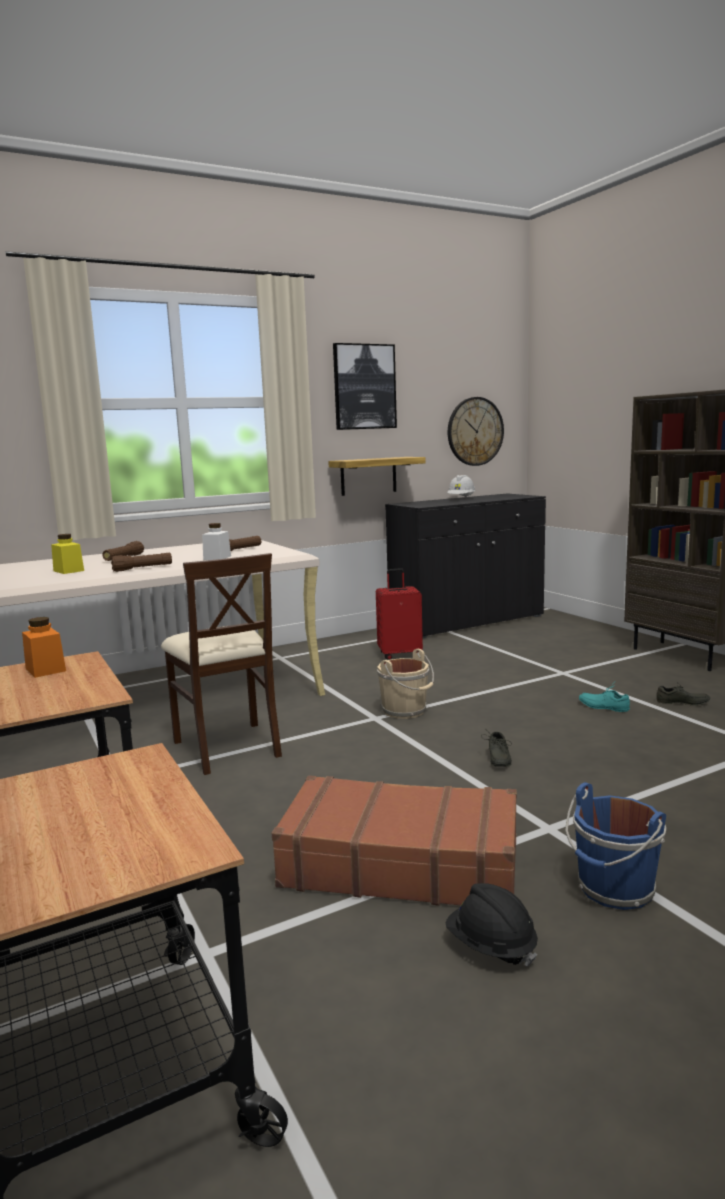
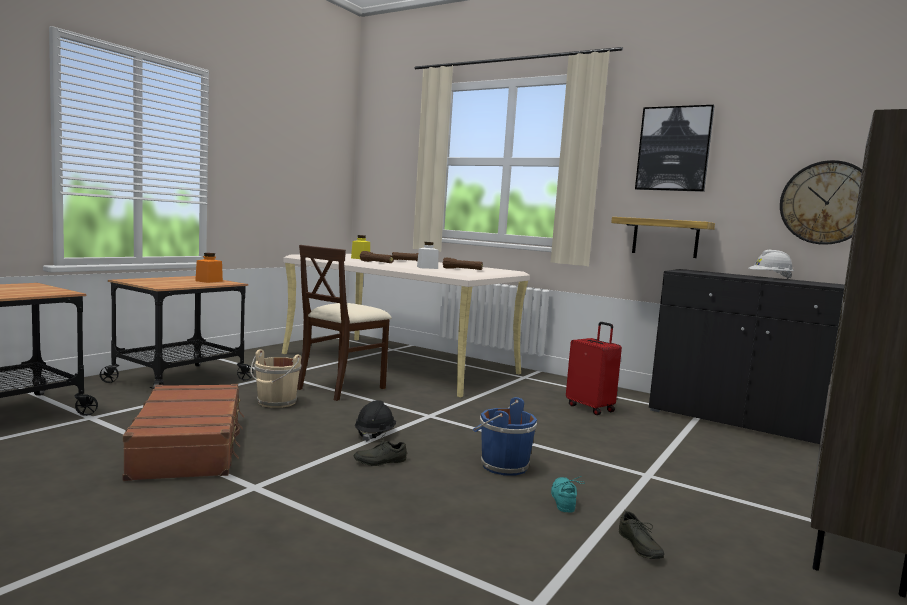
camera: 60 degrees right, 5 degrees down
beige bucket [377,649,434,719] -> beige bucket moved to [250,349,302,408]
black hard hat [445,883,538,967] -> black hard hat moved to [355,400,396,442]
blue bucket [565,782,666,910] -> blue bucket moved to [473,397,537,476]

